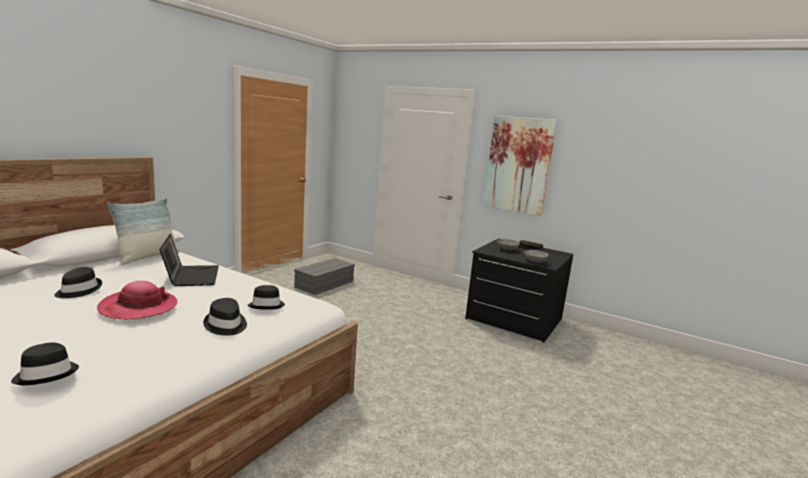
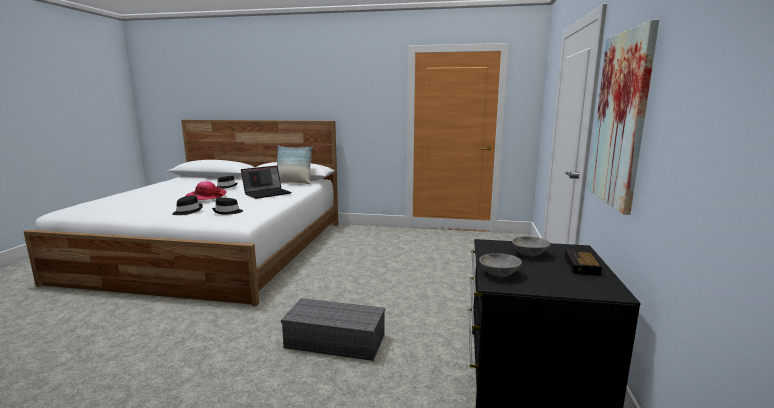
camera: 70 degrees right, 0 degrees up
black hat [11,343,79,385] -> none
grey storage box [294,258,355,295] -> grey storage box moved to [281,298,385,361]

